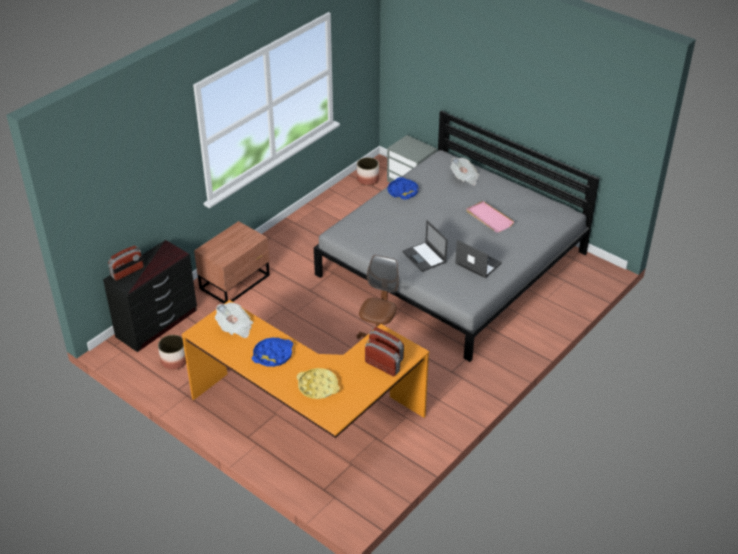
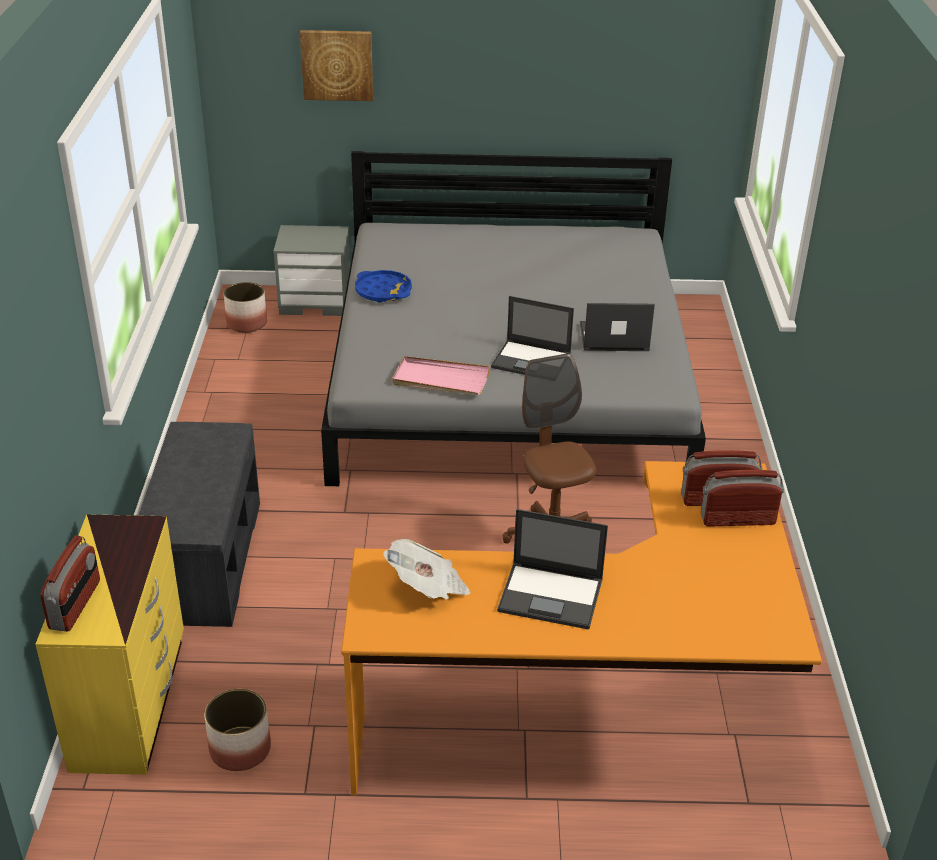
camera: 40 degrees left, 5 degrees down
black dresser [103,240,197,352] -> yellow dresser [35,514,184,775]
brown nightstand [194,221,270,304] -> grey bench [138,422,260,627]
blue tray [252,338,293,367] -> laptop [497,509,608,630]
yellow tray [297,368,340,399] -> none
newspaper [450,158,479,185] -> none
pink tray [466,201,514,232] -> pink tray moved to [392,356,490,395]
none -> picture [300,30,373,101]

